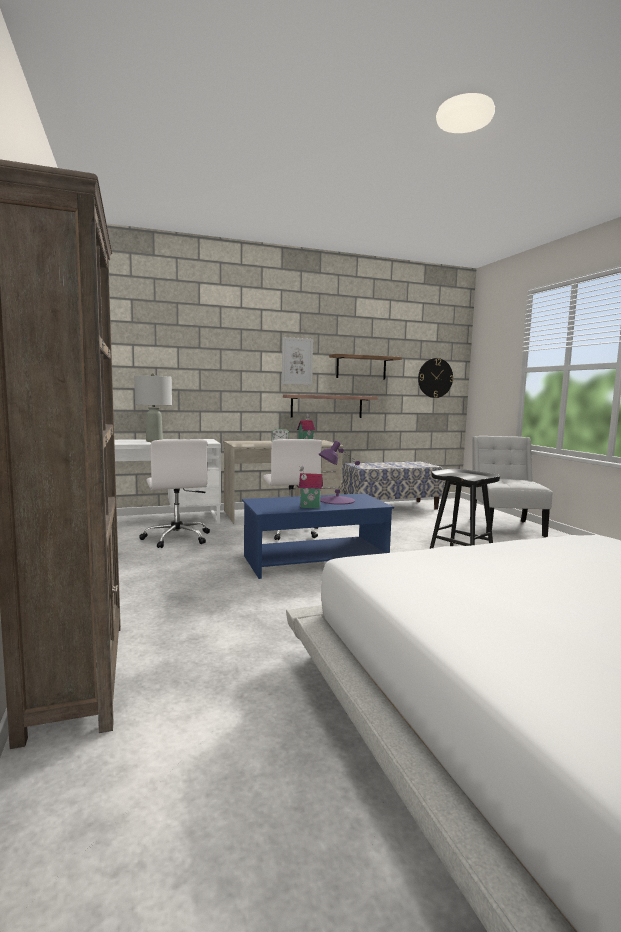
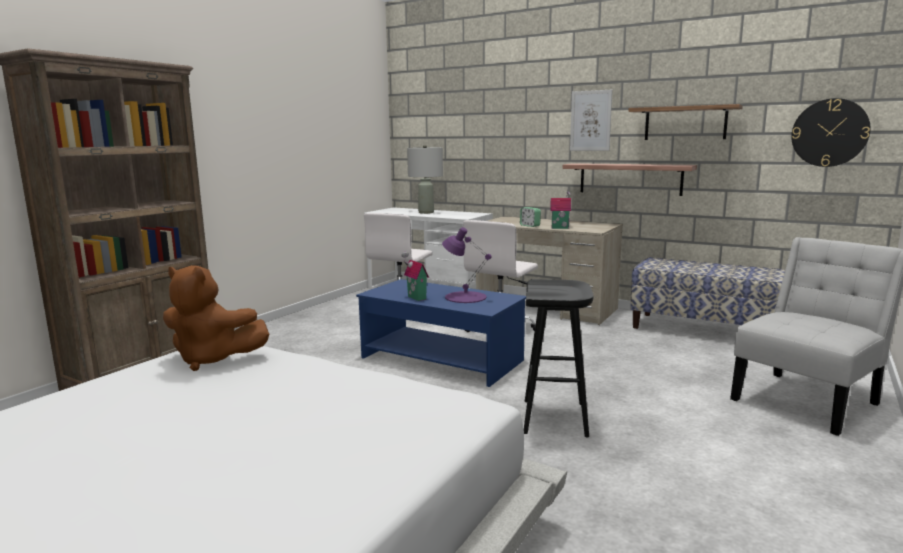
camera: 50 degrees right, 5 degrees up
none -> brown plush toy [163,265,269,371]

